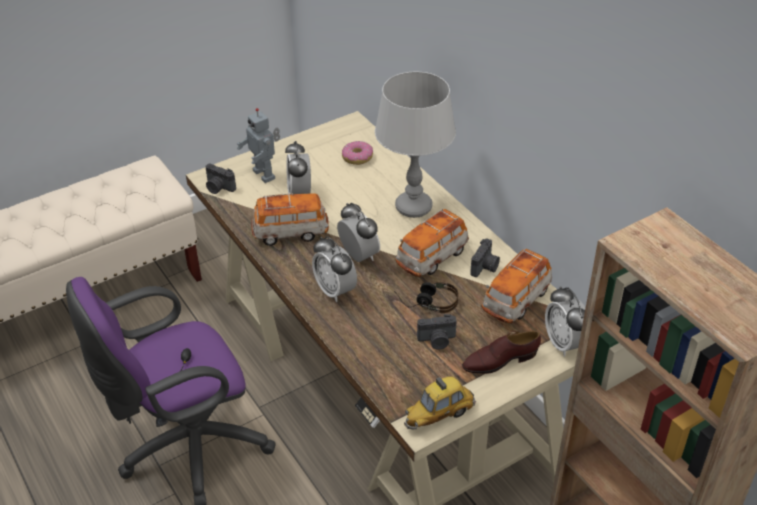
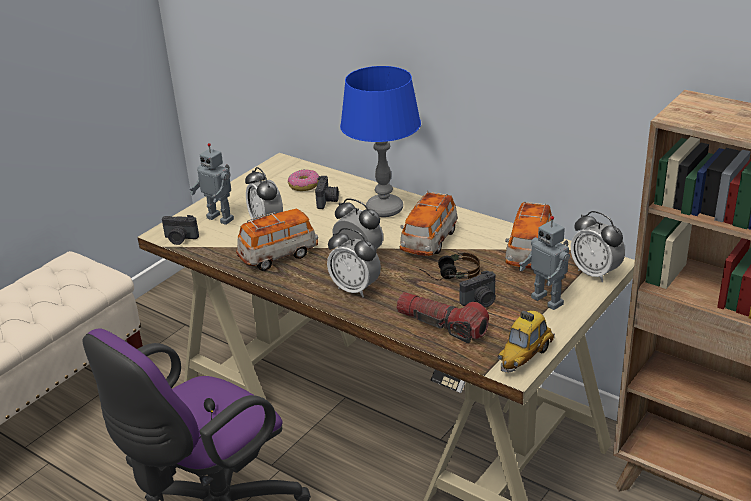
camera: 20 degrees left, 10 degrees down
grey table lamp [375,71,456,218] -> blue table lamp [340,66,421,217]
brown shoe [462,331,541,374] -> toy robot [519,216,570,310]
camera [470,239,500,277] -> camera moved to [315,176,339,209]
none -> flashlight [397,292,489,343]

